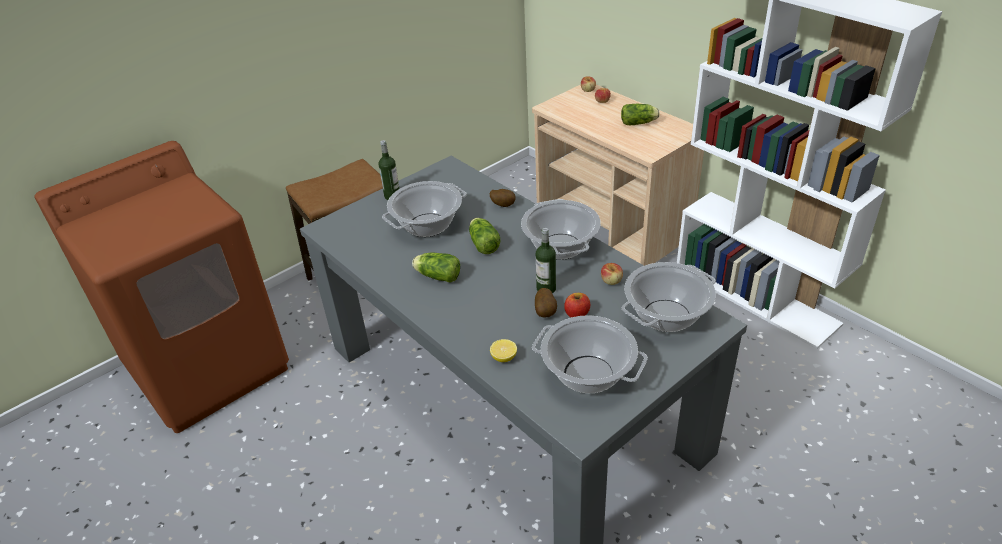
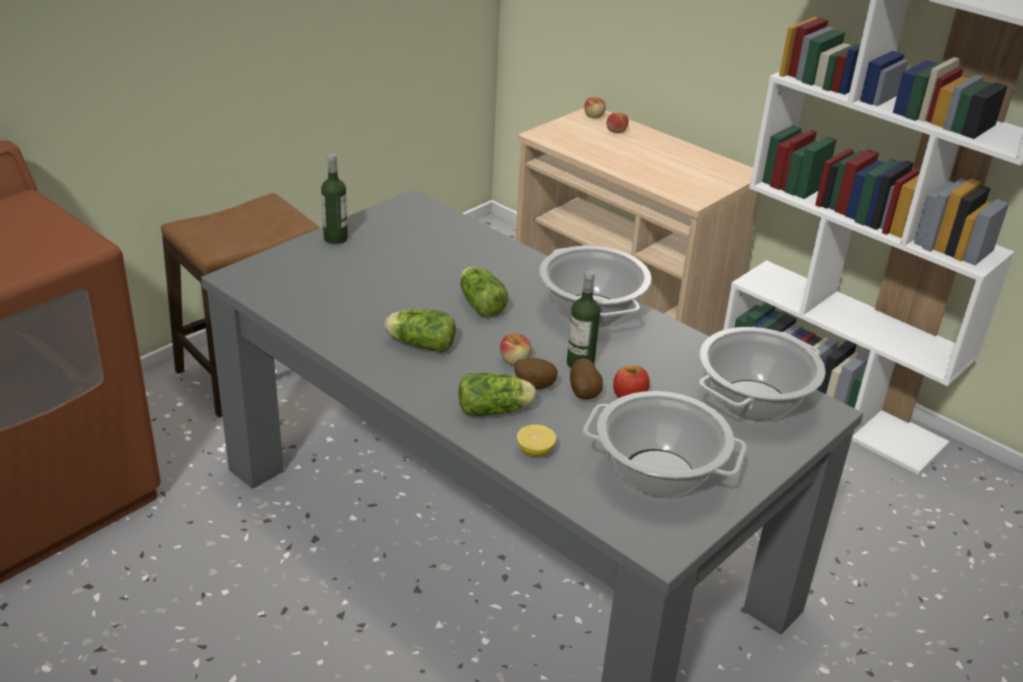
camera: 10 degrees left, 5 degrees down
cooking pot [382,181,467,237] -> none
potato [490,189,516,207] -> potato moved to [514,358,558,389]
apple [601,263,623,285] -> apple moved to [500,334,532,365]
lettuce [621,104,660,125] -> lettuce moved to [458,373,536,416]

